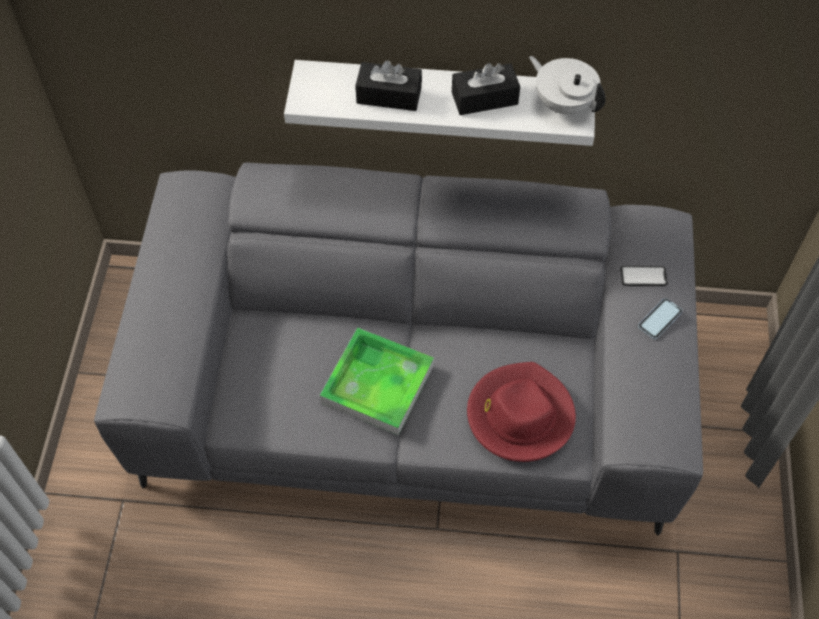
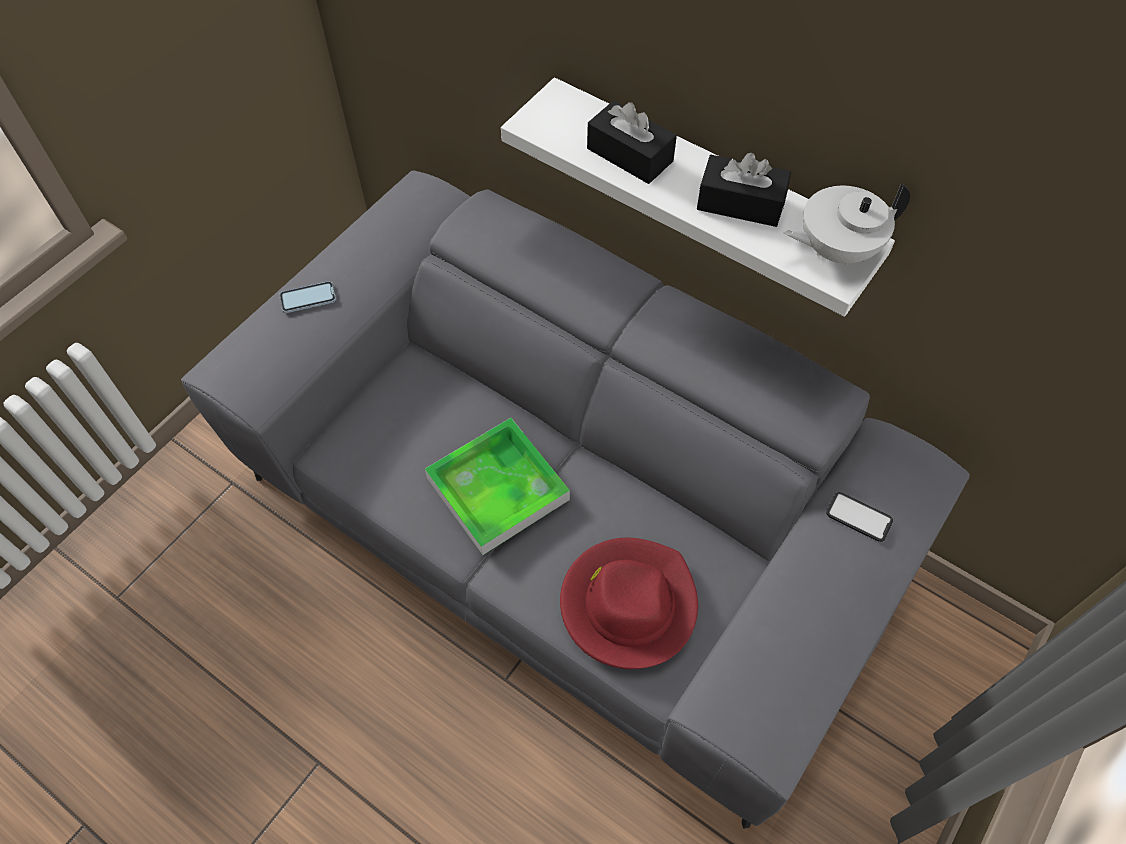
camera: 30 degrees right, 0 degrees up
white teapot [529,56,606,114] -> white teapot turned 90 degrees counterclockwise [784,183,910,265]
phone [638,298,683,339] -> phone moved to [279,281,336,313]

